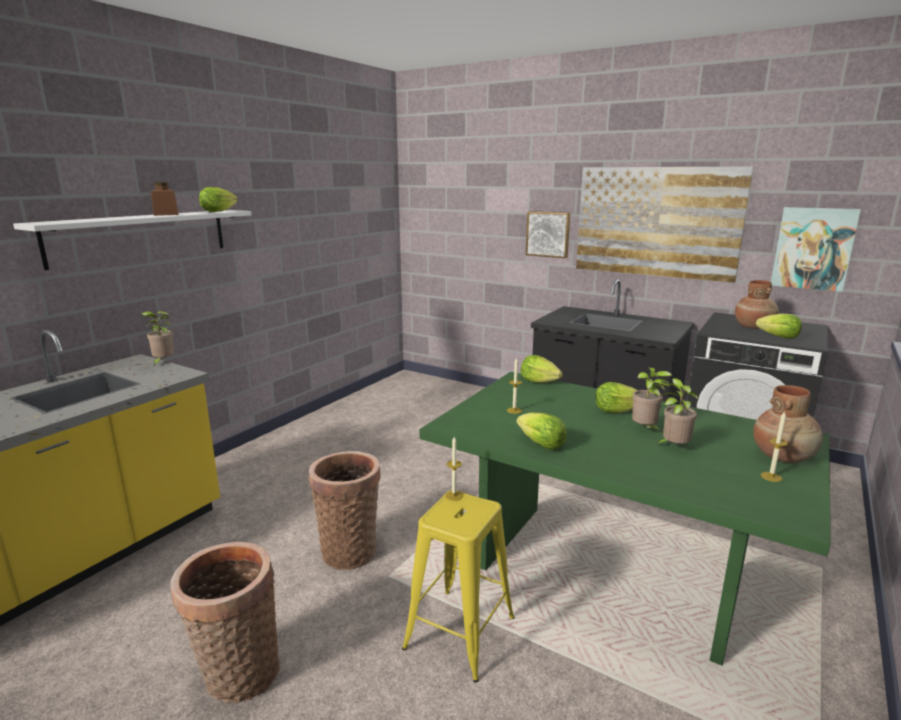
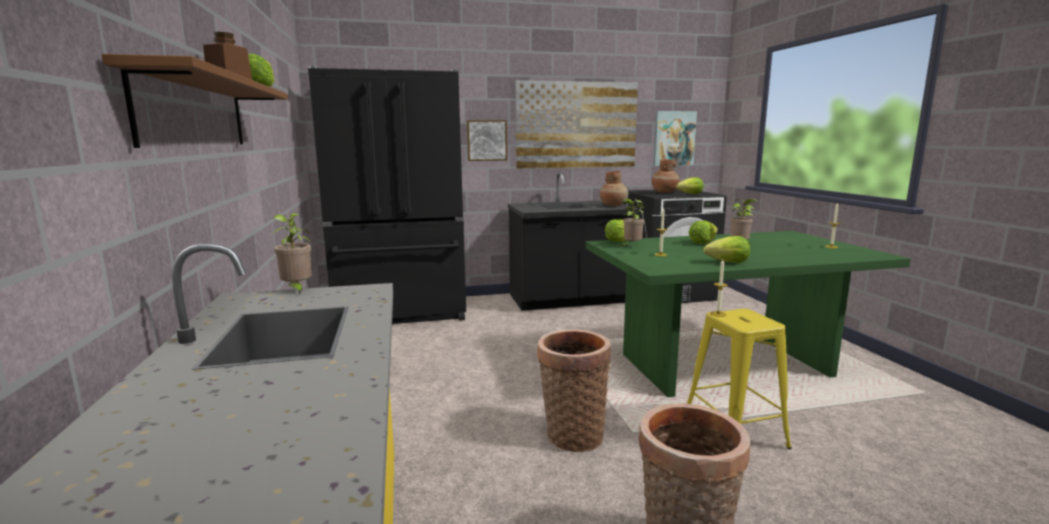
camera: 45 degrees left, 5 degrees down
white shelf [13,210,251,270] -> brown shelf [102,54,288,148]
potted plant [656,378,698,444] -> potted plant moved to [622,199,644,246]
brown vase [753,385,823,463] -> brown vase moved to [600,171,628,206]
none -> black fridge [308,66,466,324]

